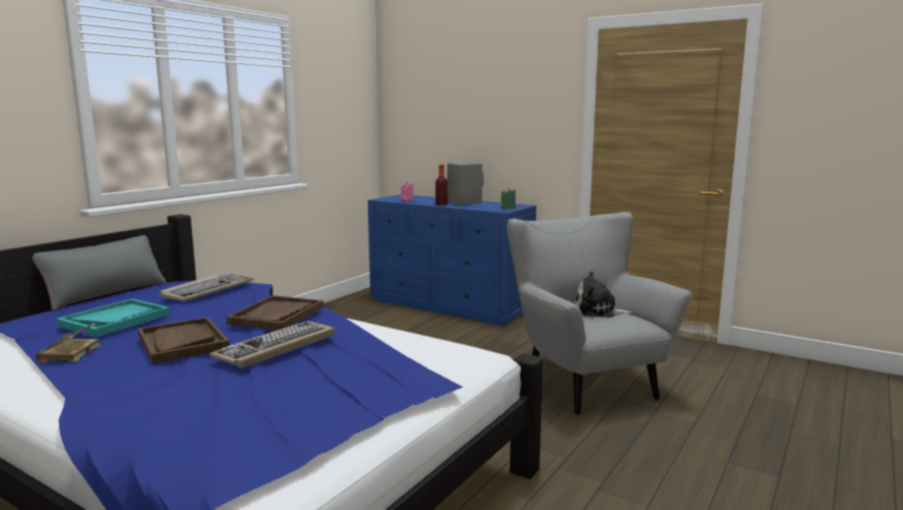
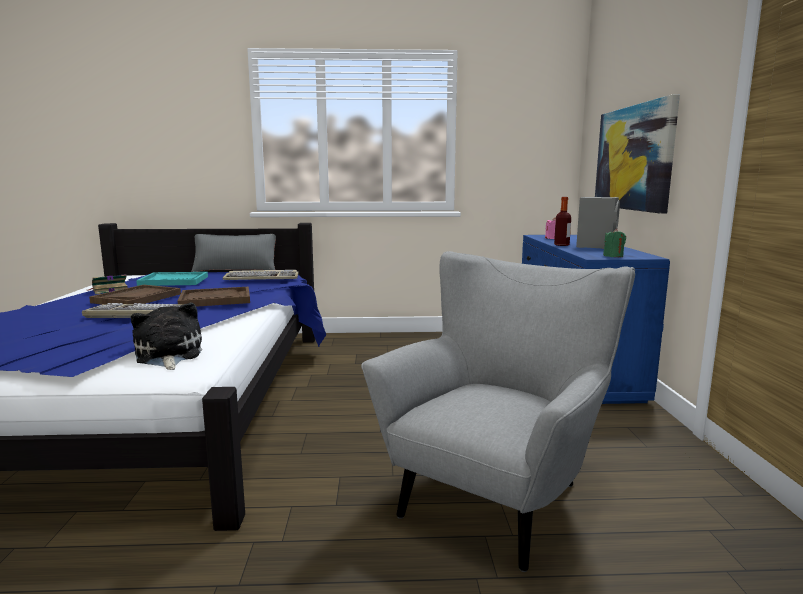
camera: 55 degrees right, 0 degrees up
plush toy [575,271,633,318] -> plush toy moved to [131,303,202,370]
none -> picture [595,94,680,214]

